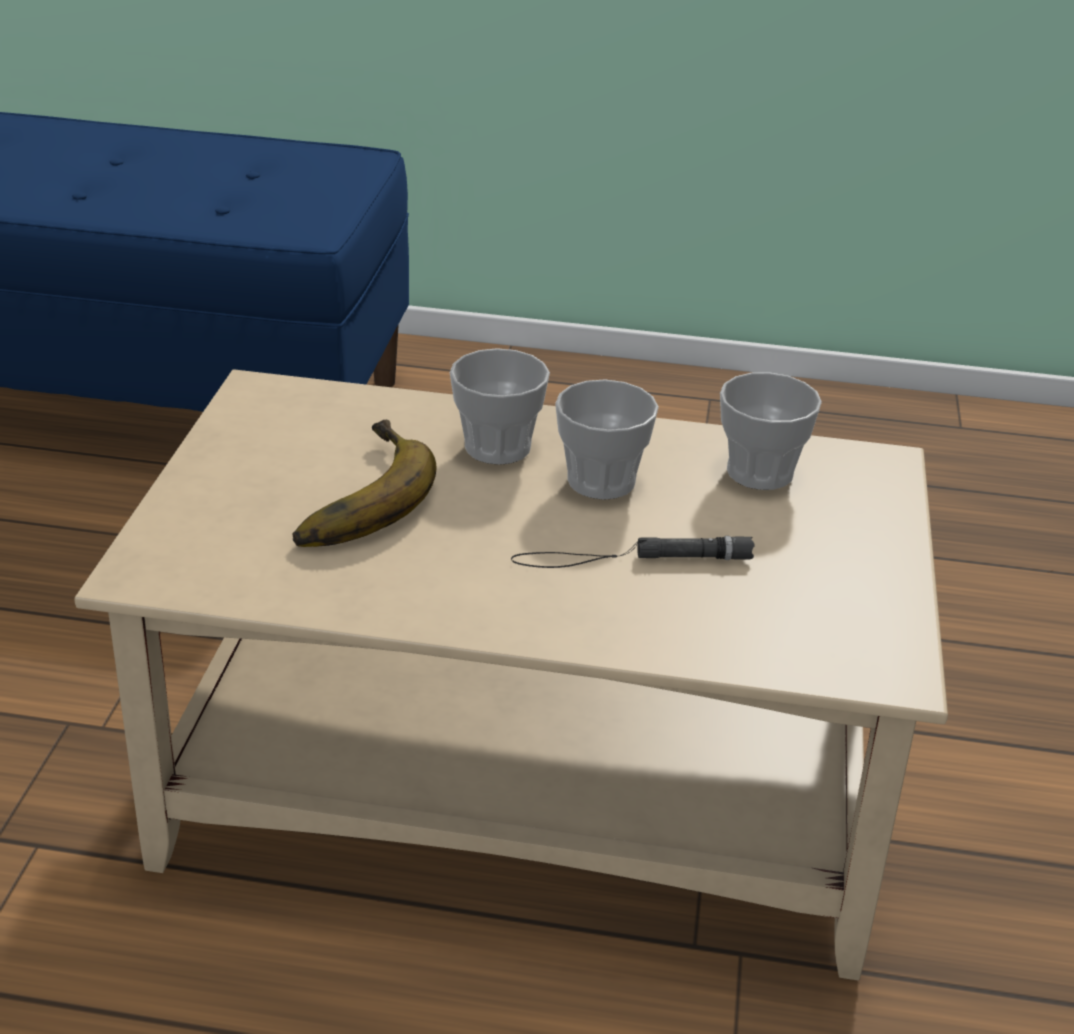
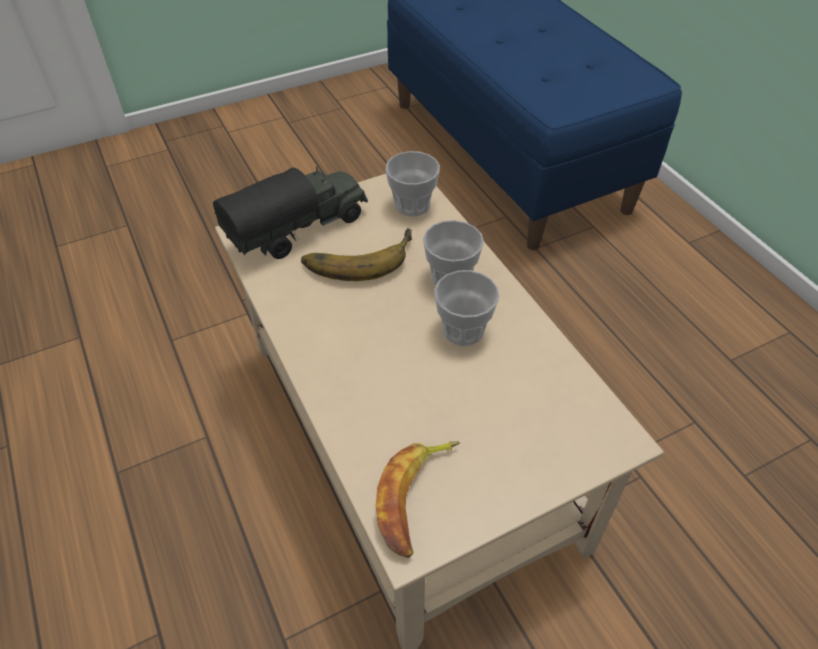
camera: 55 degrees right, 15 degrees up
black flashlight [511,536,754,568] -> none
cup [720,372,822,490] -> cup moved to [385,151,440,217]
none -> toy truck [213,167,368,259]
none -> banana [376,441,460,558]

